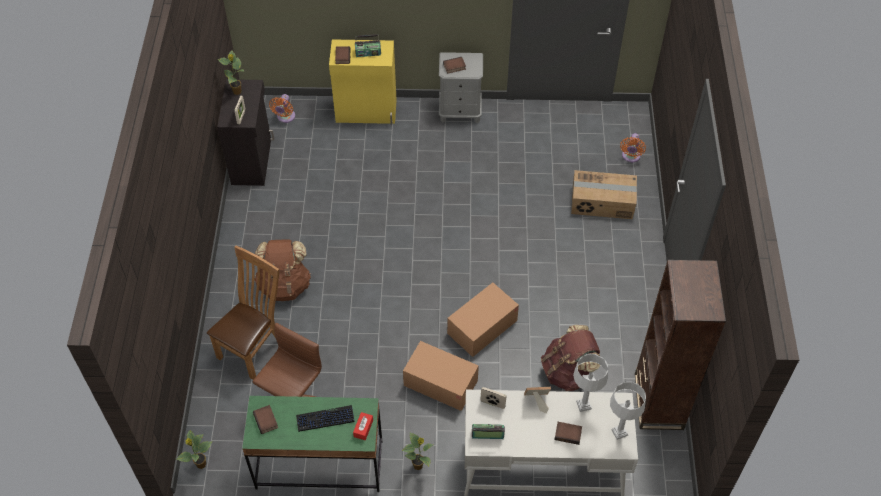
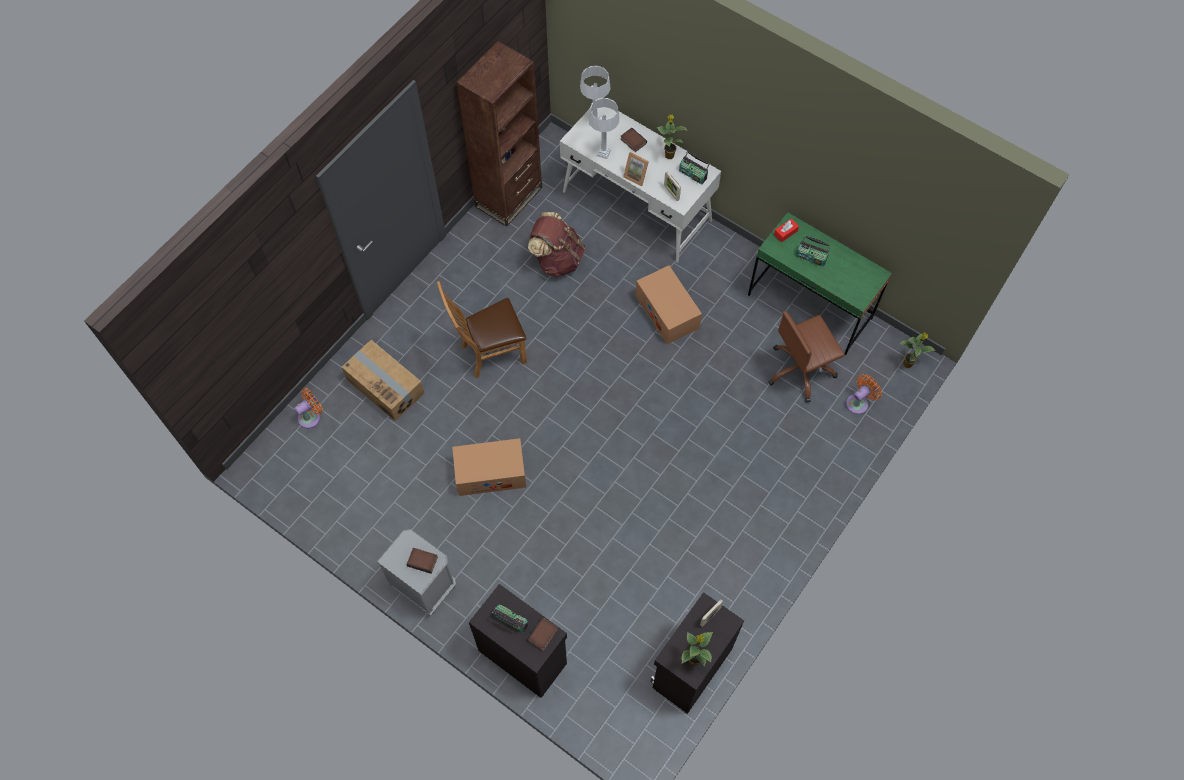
camera: 145 degrees left, 10 degrees up
brown chair [207,246,279,380] -> brown chair moved to [437,281,527,378]
book [253,405,278,434] -> none
brown backpack [254,239,311,301] -> none
orange fan [269,94,295,123] -> orange fan moved to [846,374,882,414]
keyboard [296,405,355,432] -> radio [796,236,830,267]
yellow cabinet [329,39,397,125] -> black cabinet [469,584,567,698]
potted plant [402,432,433,470] -> potted plant moved to [657,115,688,159]
cardboard box [447,282,519,357] -> cardboard box moved to [452,438,526,496]

